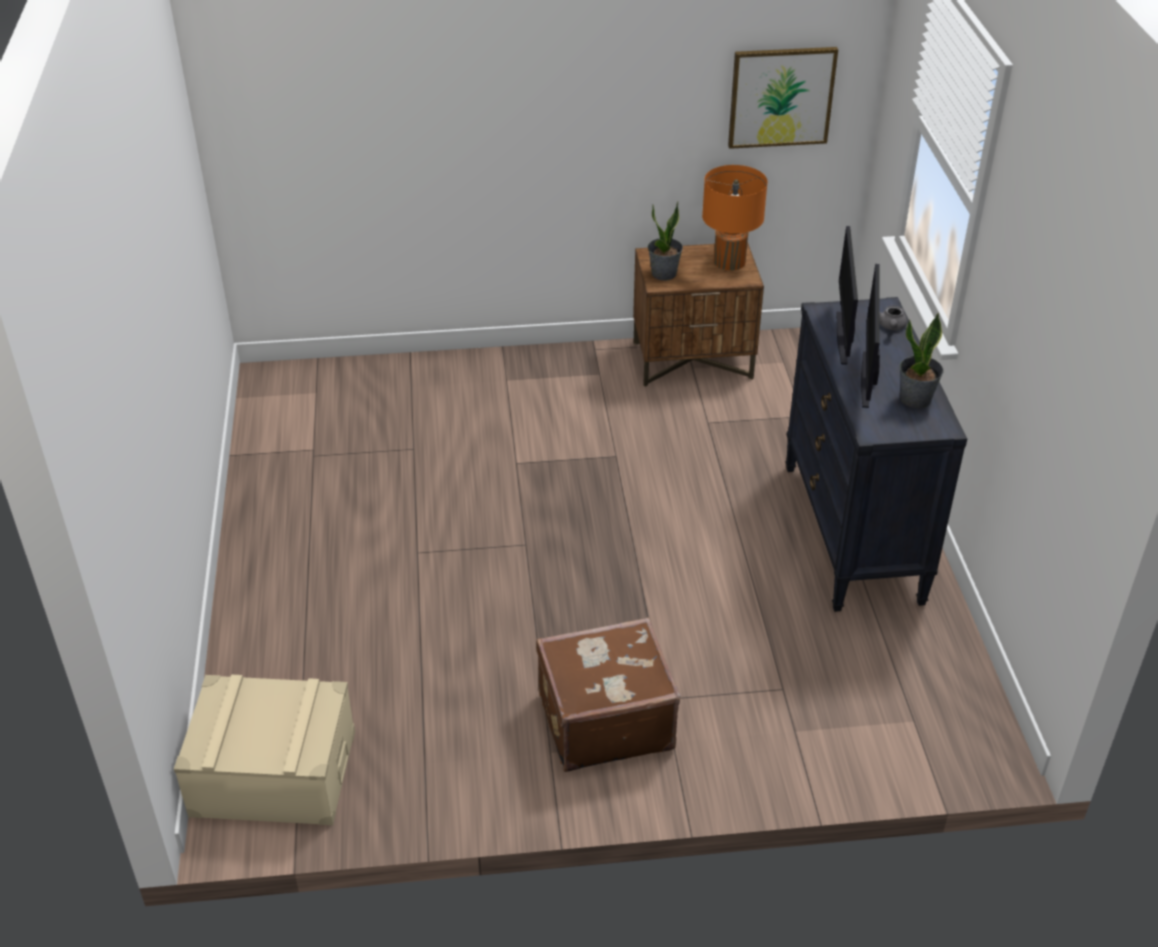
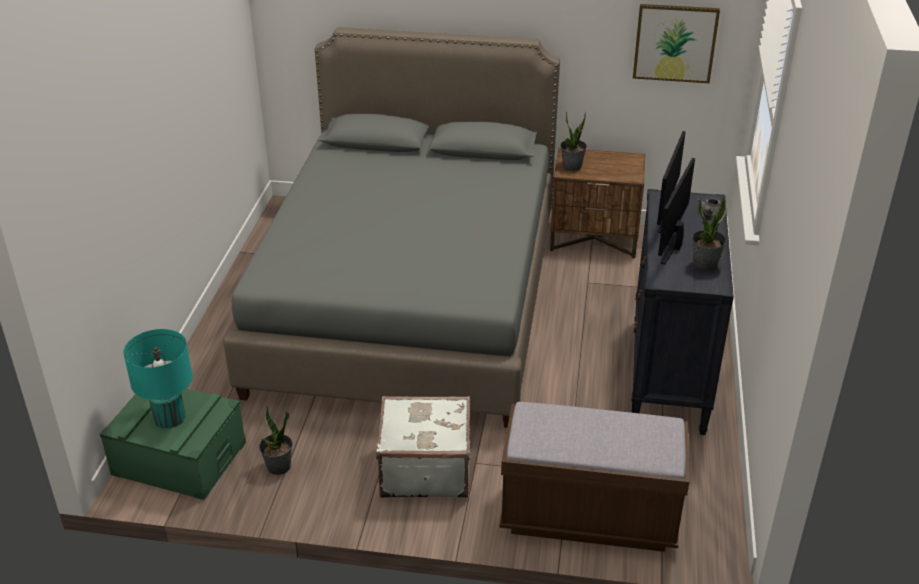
camera: 15 degrees right, 5 degrees down
beige storage box [174,675,355,825] -> green storage box [100,389,246,500]
brown suitcase [536,617,681,772] -> white suitcase [376,396,471,498]
orange table lamp [702,165,768,271] -> none
none -> turquoise table lamp [123,329,193,429]
none -> grey bed [223,27,560,428]
none -> potted plant [259,405,293,475]
none -> brown bench [499,402,689,552]

